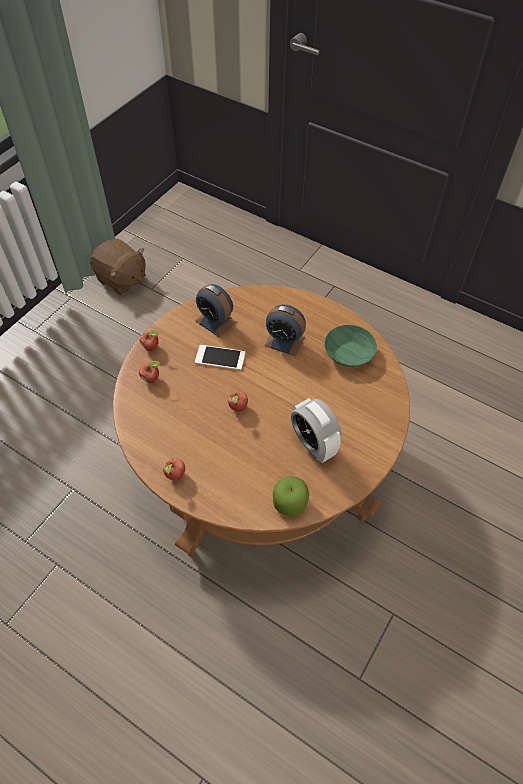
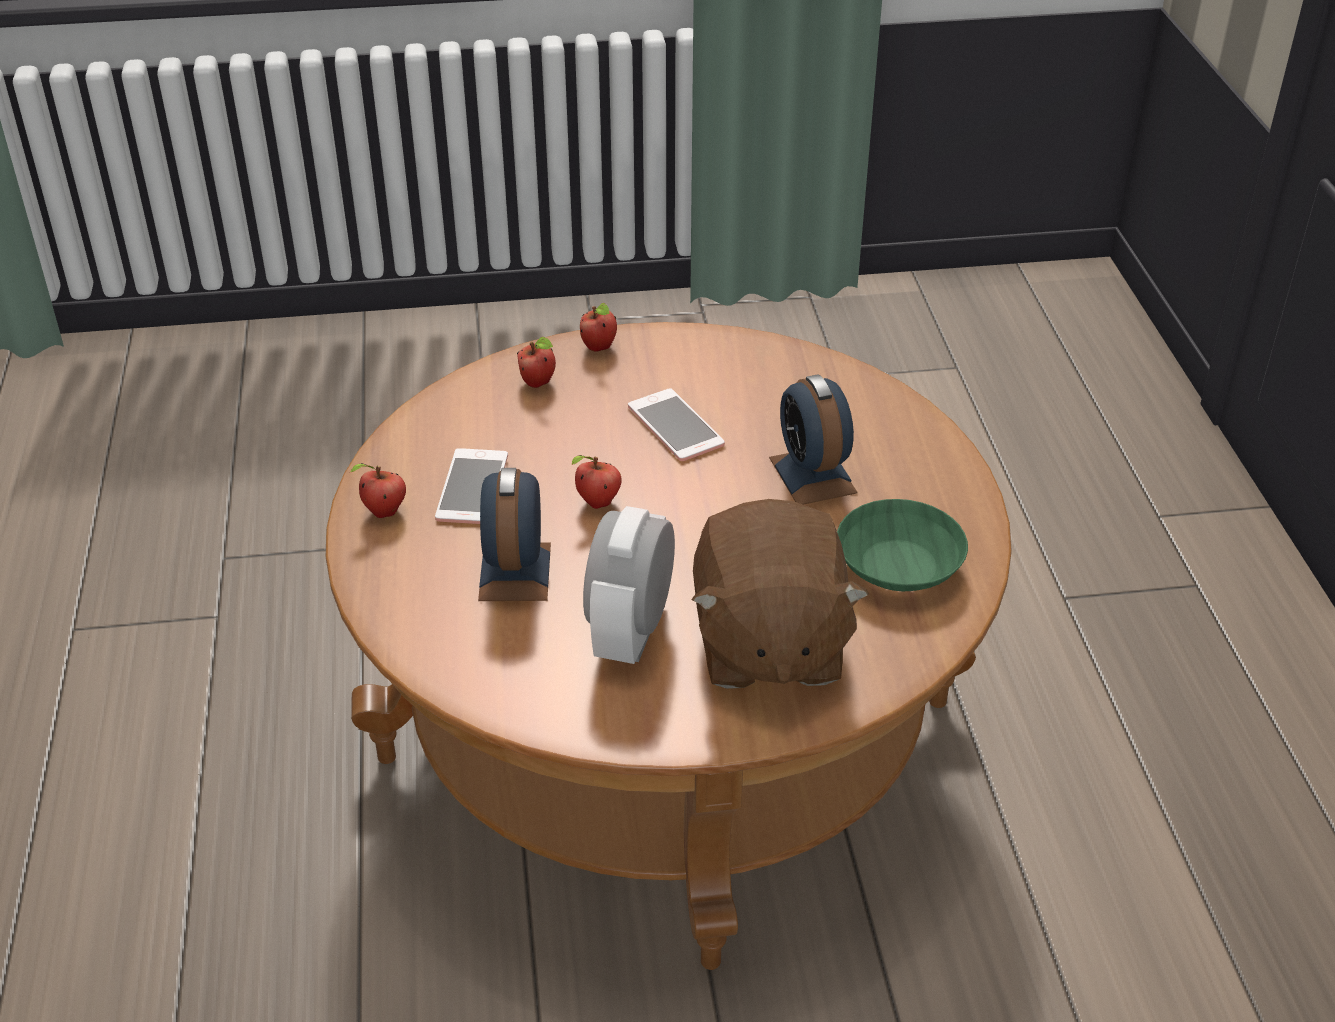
camera: 50 degrees right, 15 degrees down
brown plush toy [90,238,146,295] -> brown plush toy moved to [691,499,869,689]
alarm clock [195,284,236,337] -> alarm clock moved to [478,468,551,601]
apple [273,476,309,516] -> none
none -> phone [435,448,508,524]

